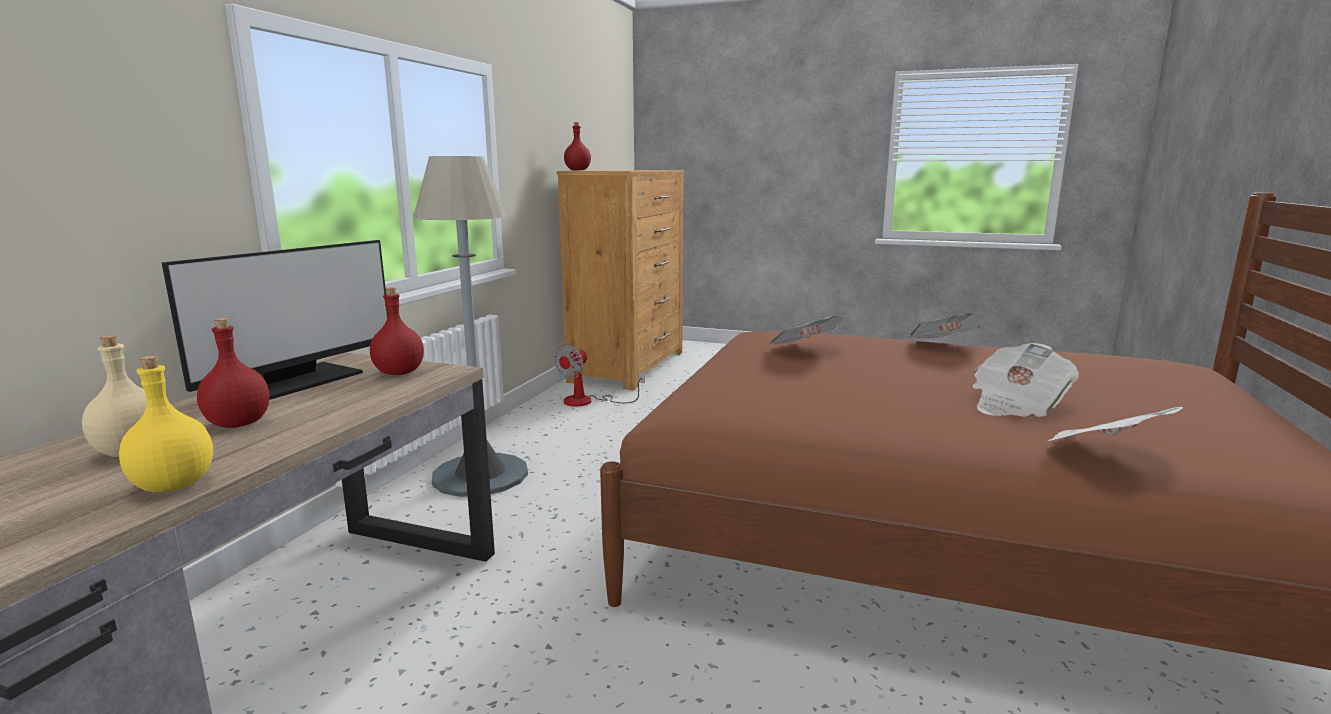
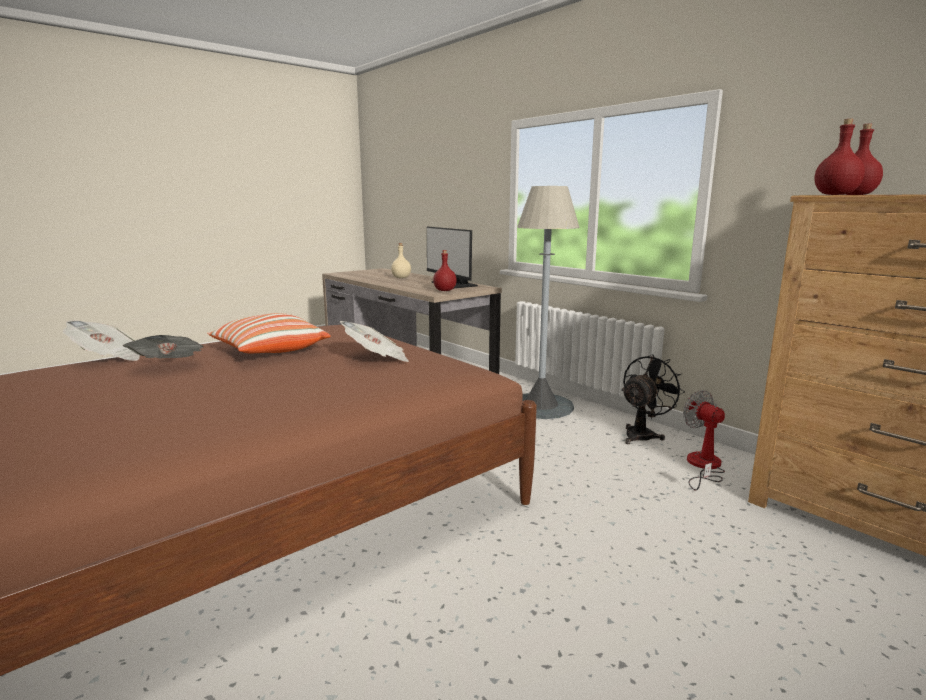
camera: 120 degrees right, 0 degrees up
yellow bottle [119,356,213,492] -> none
red bottle [197,318,270,428] -> red bottle moved to [814,119,865,195]
newspaper [908,313,986,339] -> none
none -> pillow [207,313,331,353]
none -> black fan [621,354,685,444]

